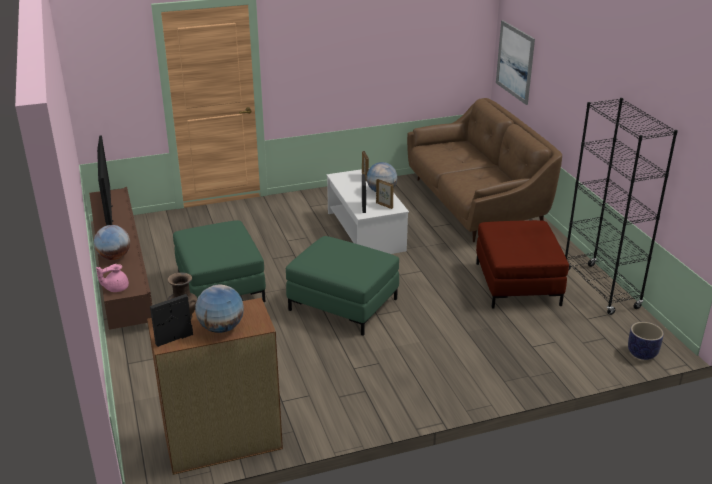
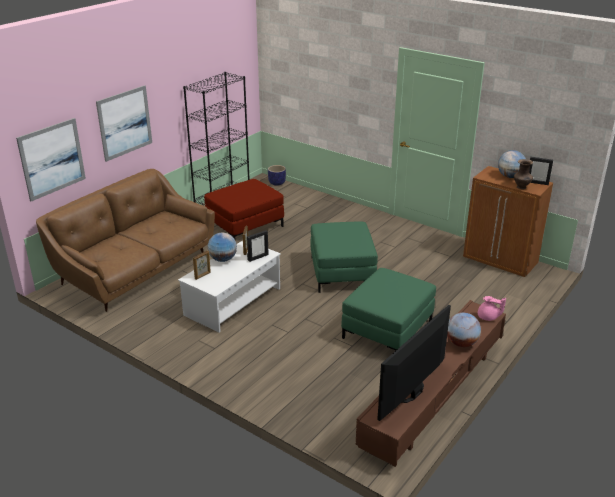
camera: 125 degrees left, 0 degrees up
none -> picture [96,85,152,162]

